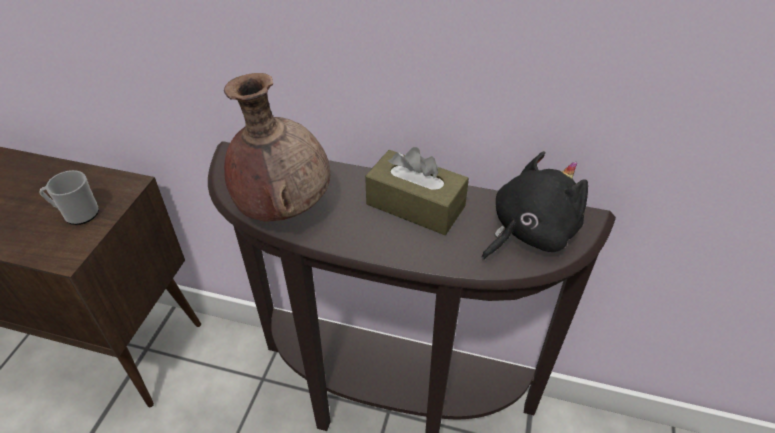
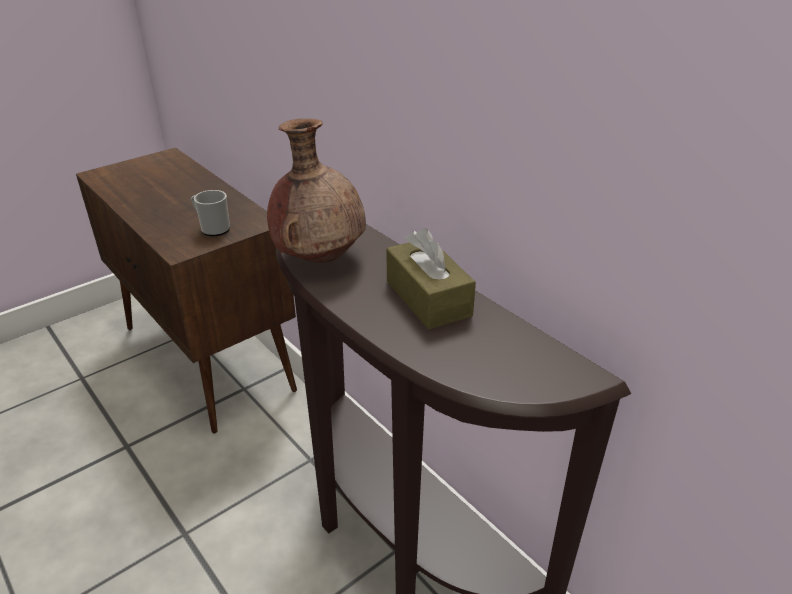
camera: 35 degrees right, 10 degrees down
black plush toy [481,151,588,261] -> none

